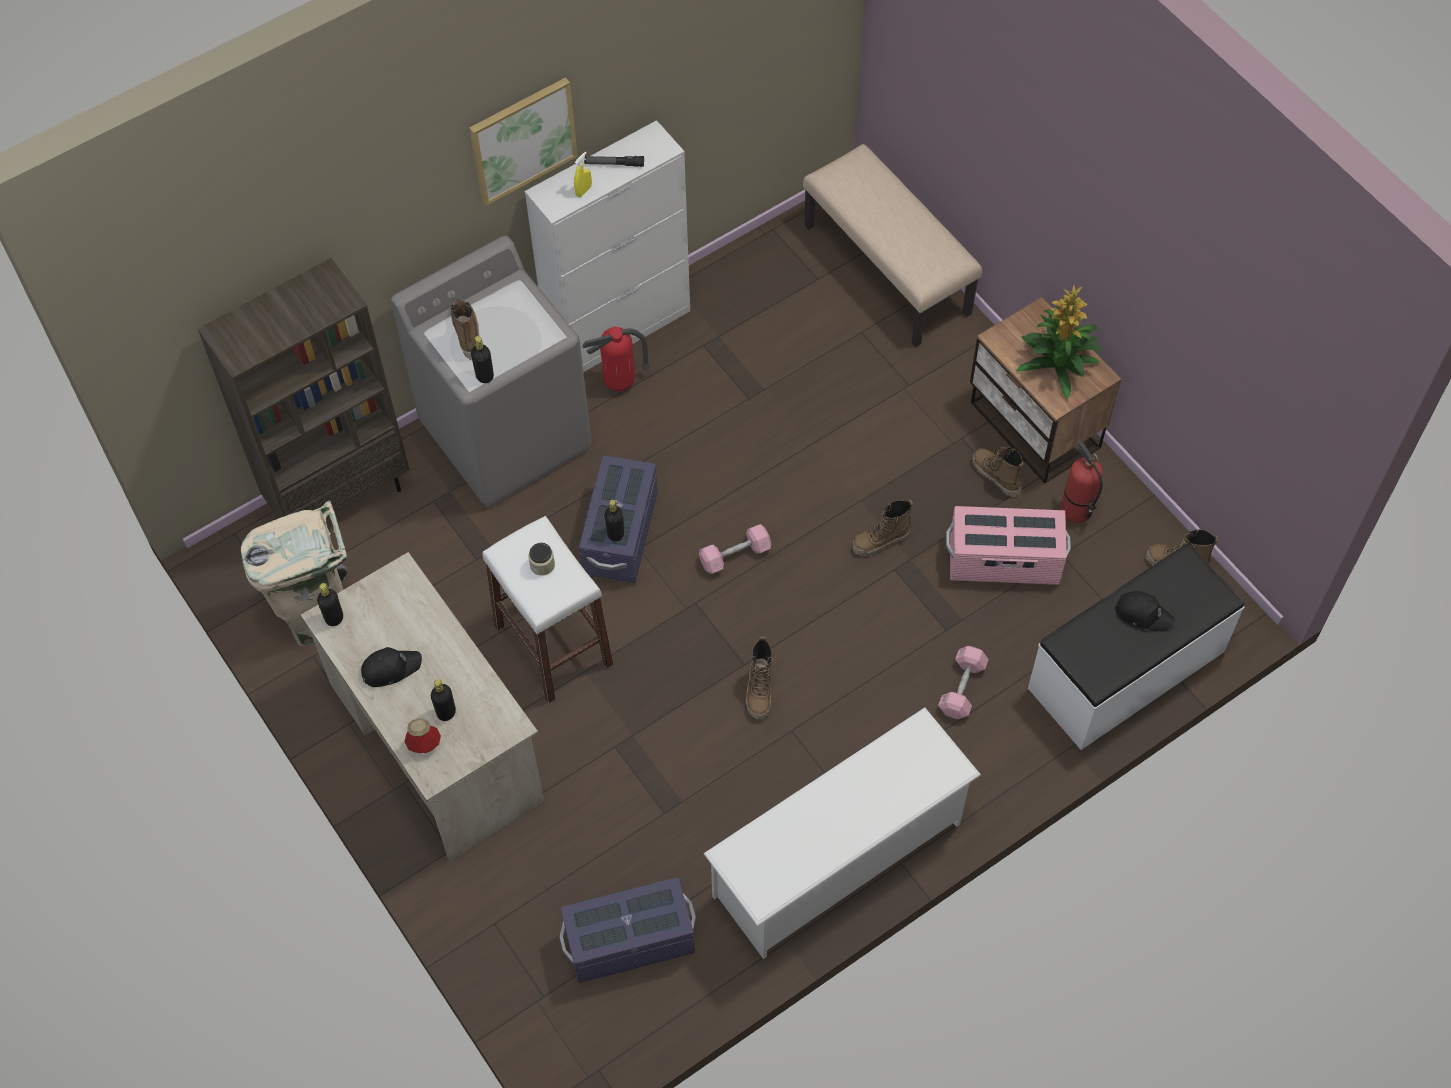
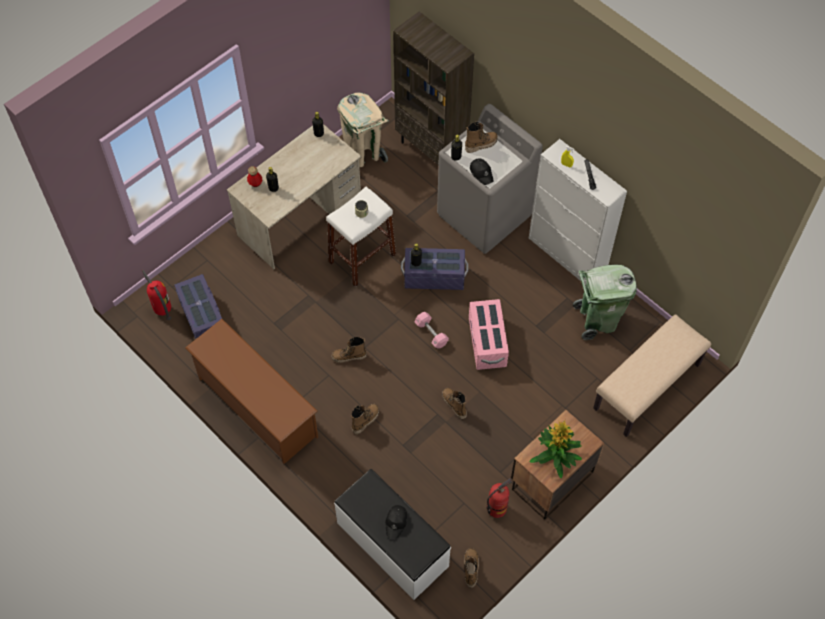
camera: 80 degrees right, 0 degrees up
black cap [361,647,422,687] -> black cap moved to [470,158,494,185]
picture [469,77,578,206] -> none
fire extinguisher [582,326,649,392] -> fire extinguisher moved to [141,270,171,320]
white shoe rack [704,707,981,959] -> brown shoe rack [185,319,318,464]
pink dumbbell [938,646,989,719] -> none
pink storage box [946,506,1071,585] -> pink storage box moved to [469,299,509,370]
boot [972,447,1024,497] -> boot moved to [351,404,379,435]
none -> green trash can [573,265,637,340]

